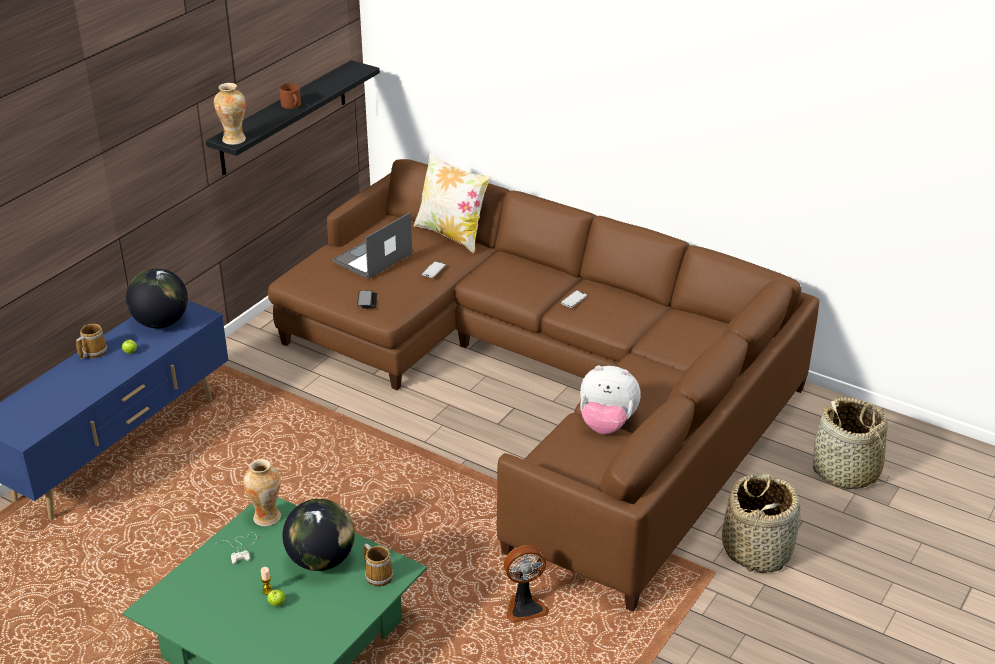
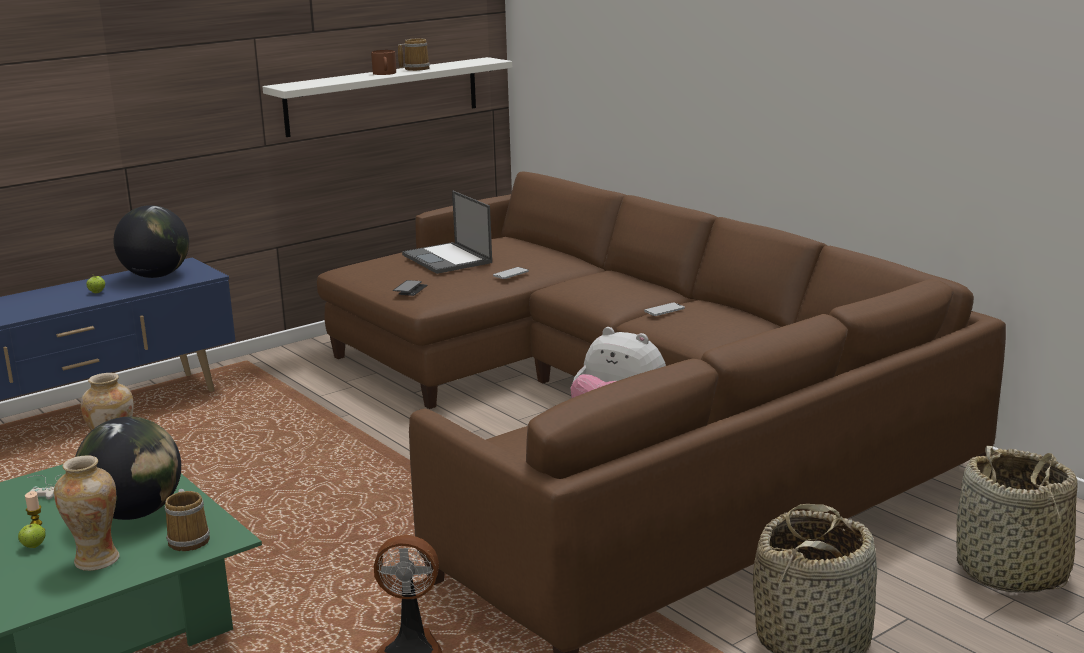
camera: 20 degrees right, 15 degrees down
mug [76,324,107,359] -> mug moved to [398,38,430,71]
black shelf [206,60,380,175] -> white shelf [262,57,512,137]
vase [214,83,246,145] -> vase moved to [54,455,120,571]
laptop [333,212,412,279] -> laptop turned 90 degrees counterclockwise [402,191,492,274]
pillow [414,153,491,253] -> none

